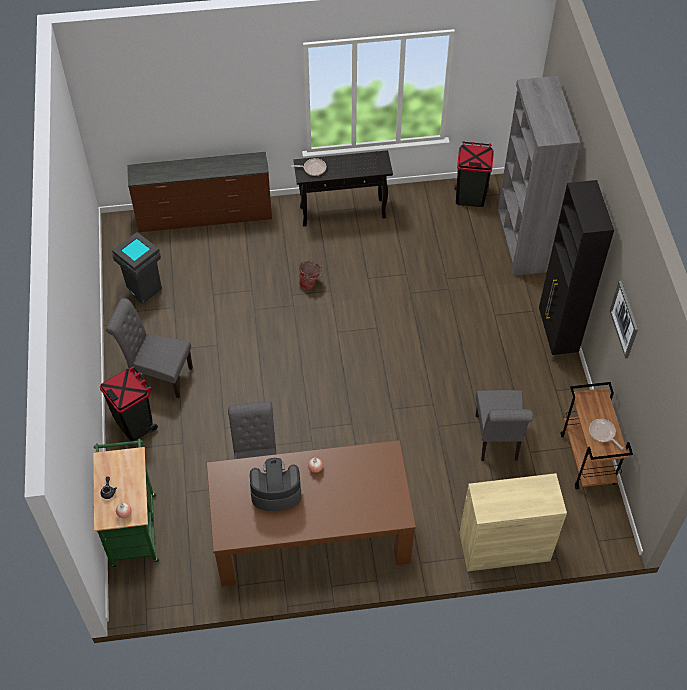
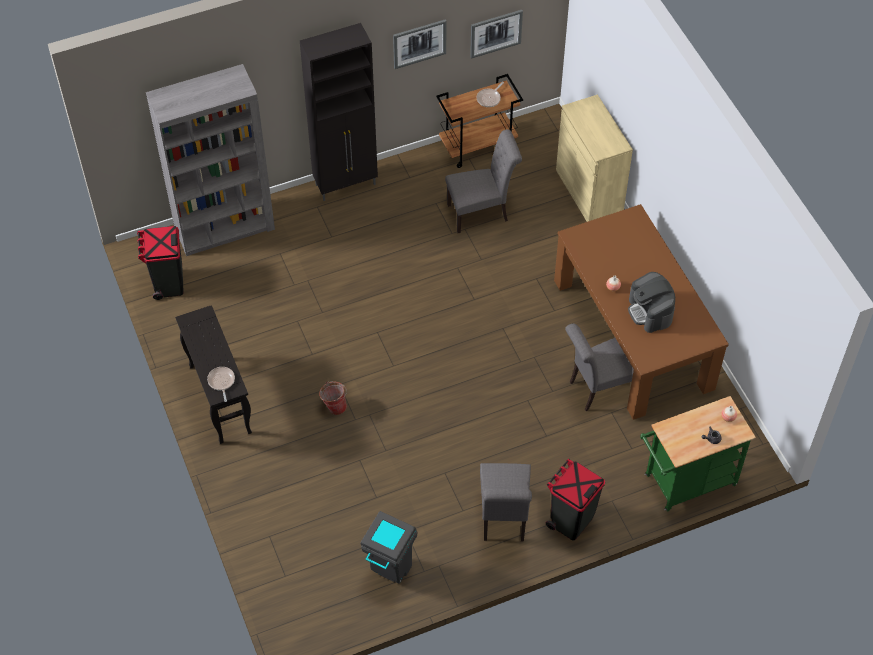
camera: 105 degrees left, 0 degrees up
brown dresser [127,152,272,232] -> none
none -> picture [470,10,523,59]

